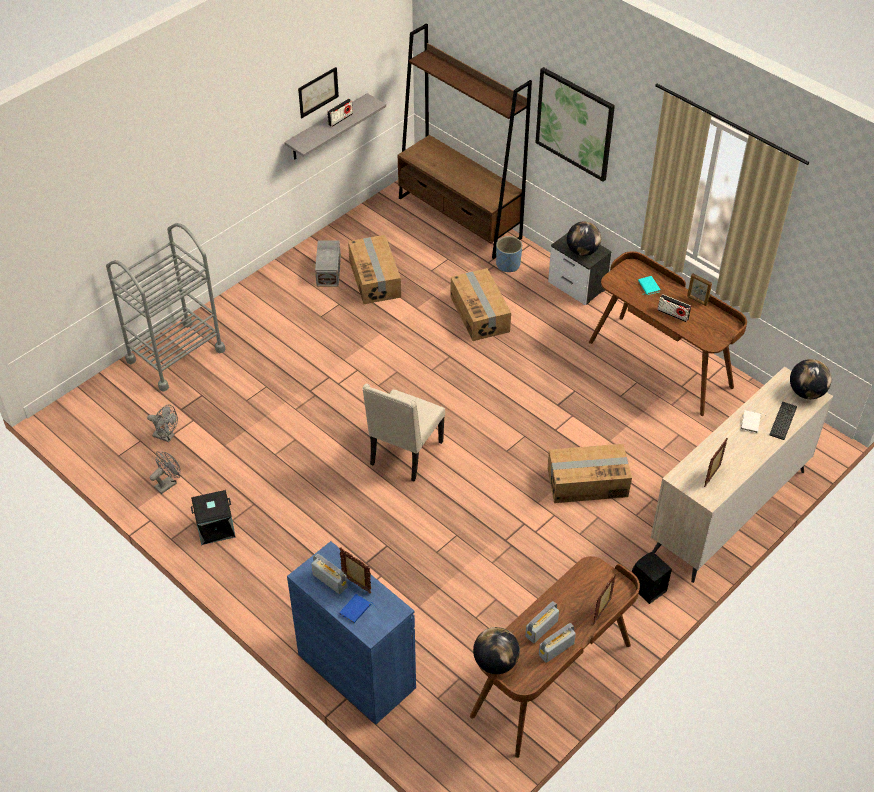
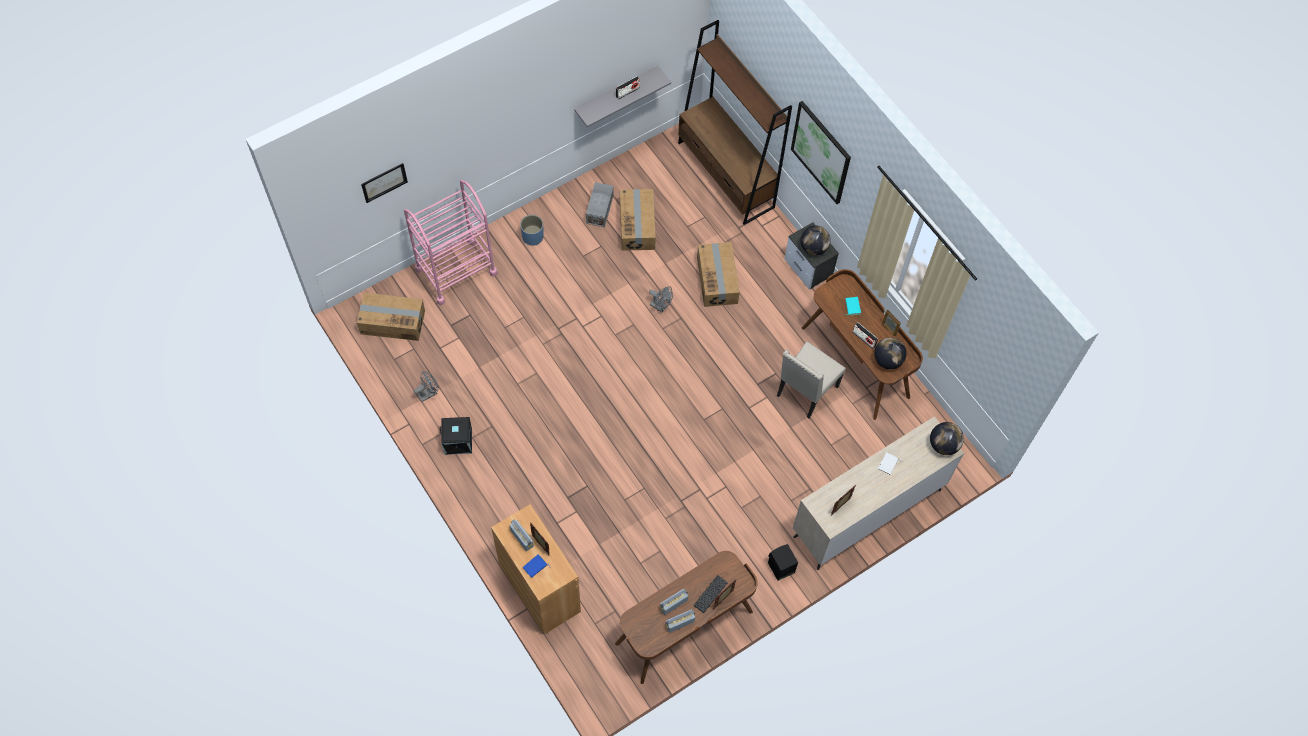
camera: 10 degrees right, 15 degrees up
grey cart [106,223,226,392] -> pink cart [404,180,498,305]
grey fan [147,405,178,442] -> grey fan moved to [649,286,673,312]
blue cabinet [287,541,416,725] -> brown cabinet [491,504,581,635]
picture [298,67,339,118] -> picture moved to [361,163,408,203]
beige chair [362,383,445,481] -> beige chair moved to [777,342,846,418]
globe [473,627,520,674] -> globe moved to [874,338,907,369]
blue planter [496,236,522,272] -> blue planter moved to [520,215,544,245]
cardboard box [548,444,632,503] -> cardboard box moved to [357,293,425,341]
keyboard [770,402,797,440] -> keyboard moved to [694,575,728,613]

